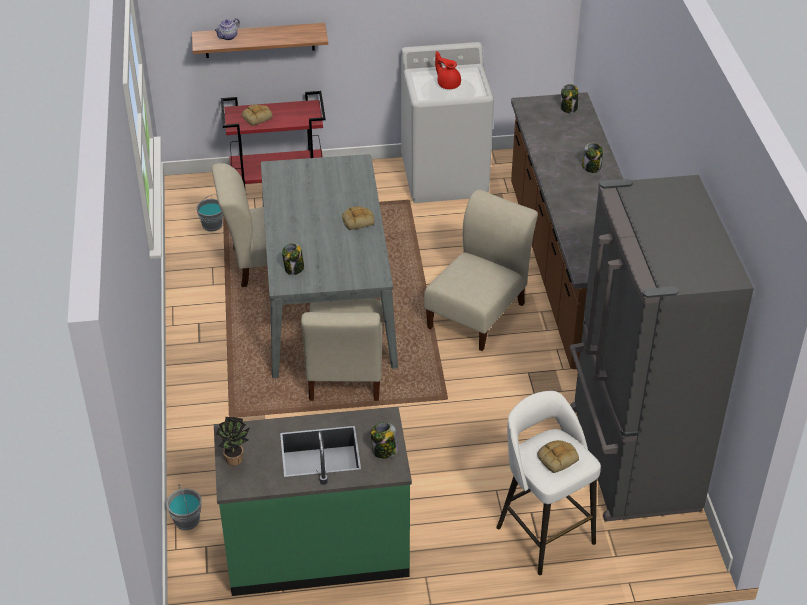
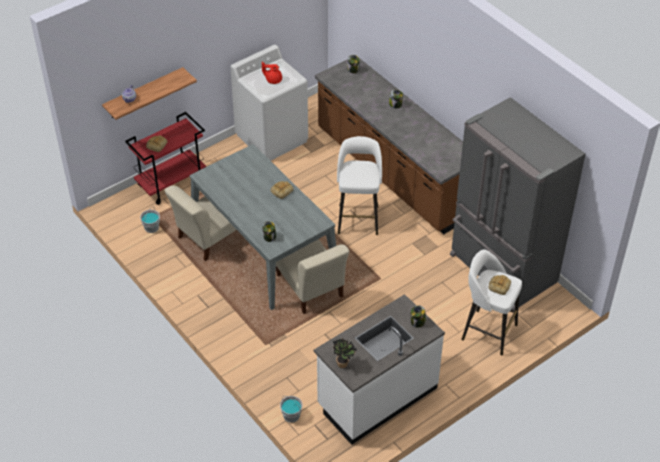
camera: 30 degrees left, 5 degrees up
green counter [214,407,412,596] -> white counter [314,294,445,445]
beige chair [424,189,538,351] -> white stool [337,136,382,235]

